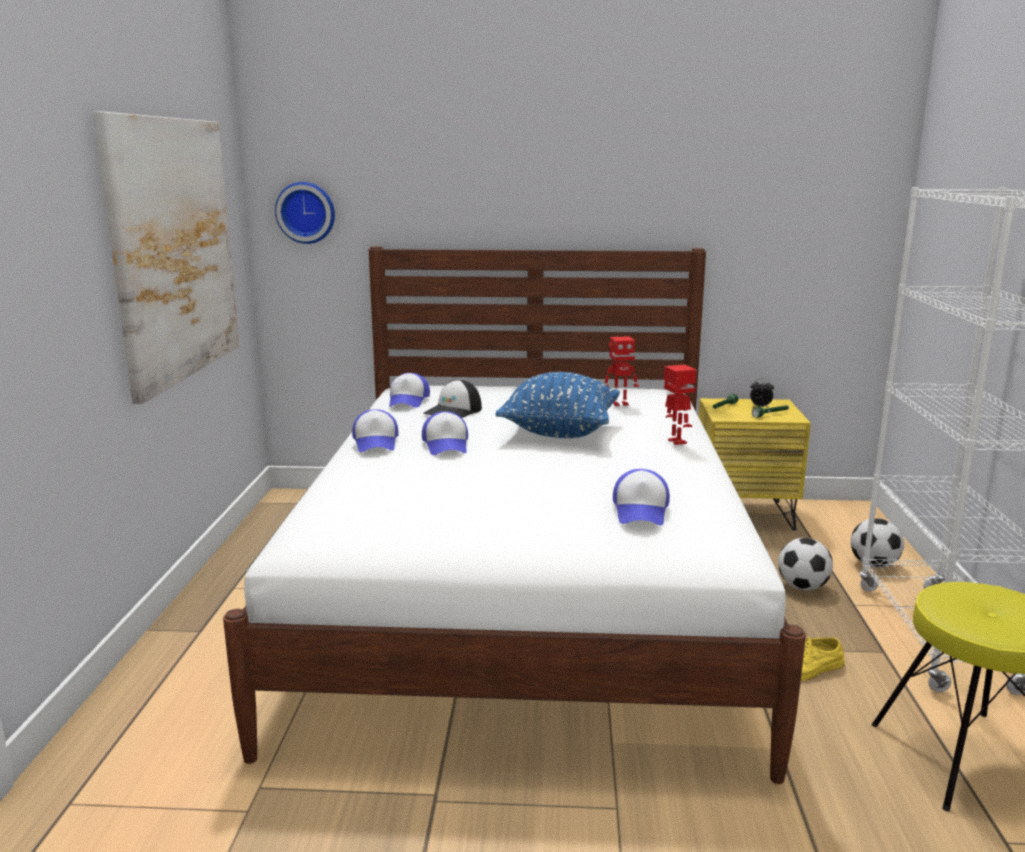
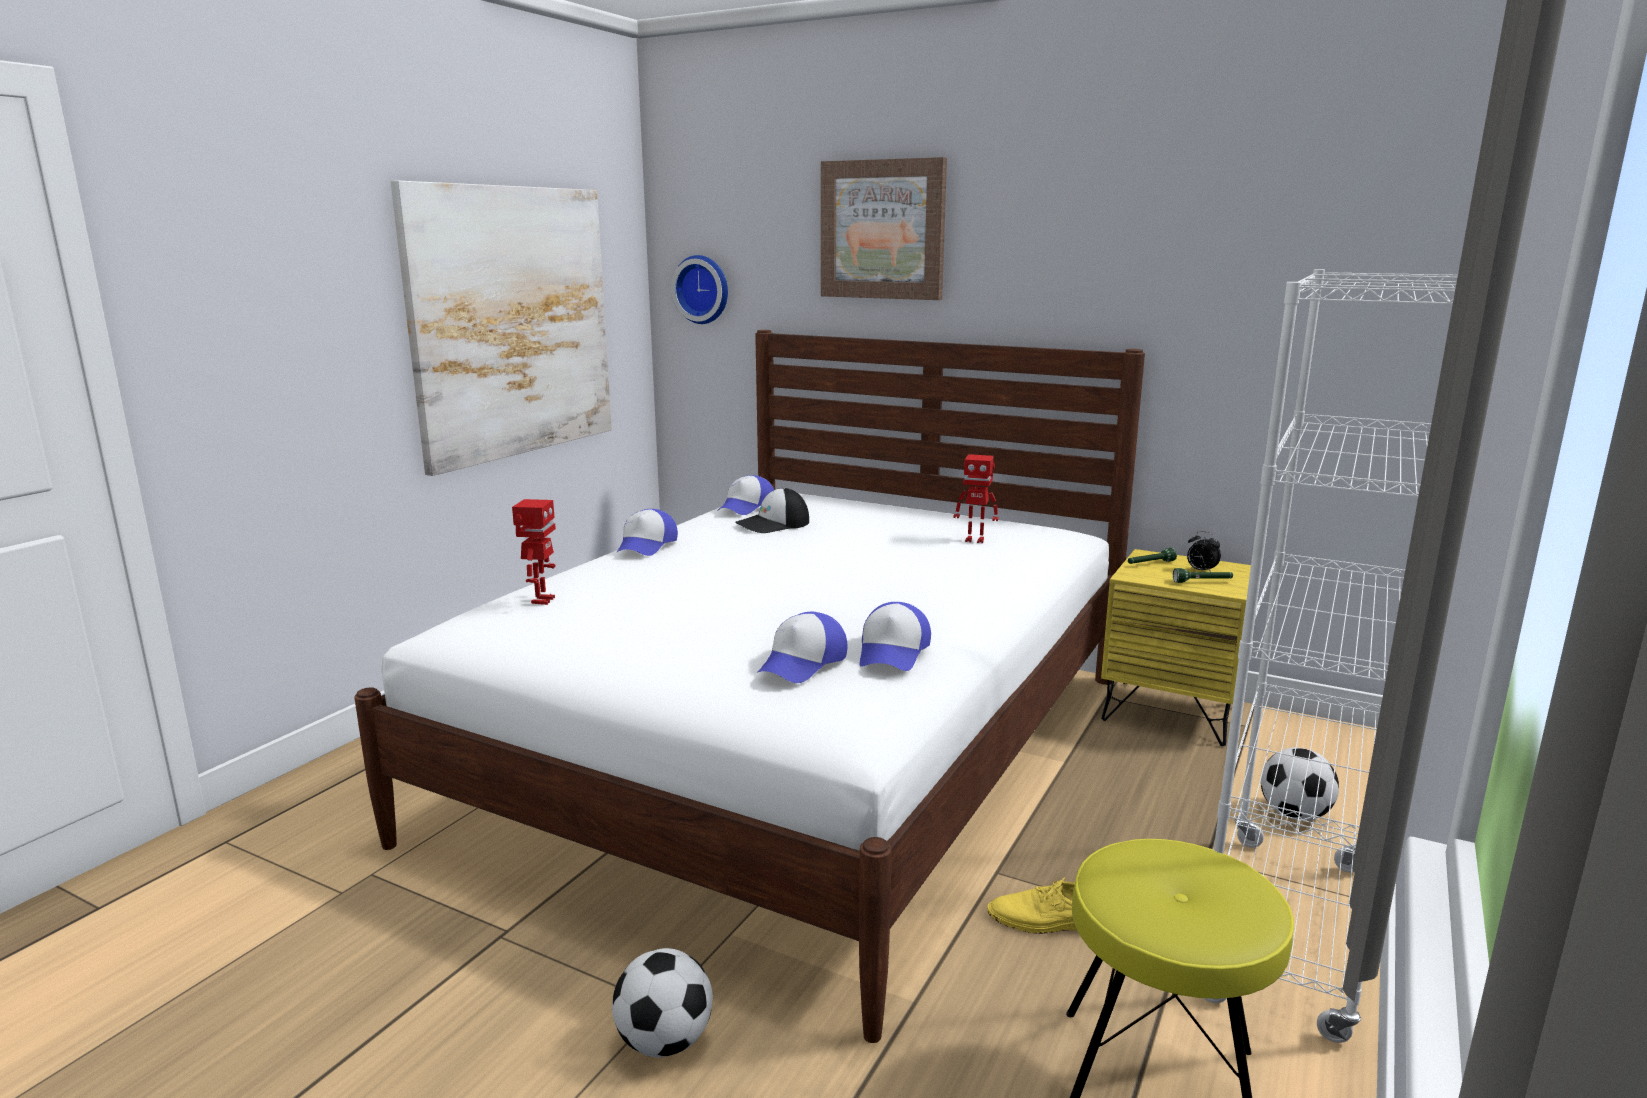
camera: 25 degrees right, 0 degrees up
cap [422,412,468,455] -> cap moved to [860,602,931,671]
blue pillow [495,372,620,438] -> none
toy robot [664,365,696,445] -> toy robot moved to [512,499,556,605]
football [778,538,833,591] -> football moved to [612,948,713,1057]
none -> picture [821,157,947,300]

